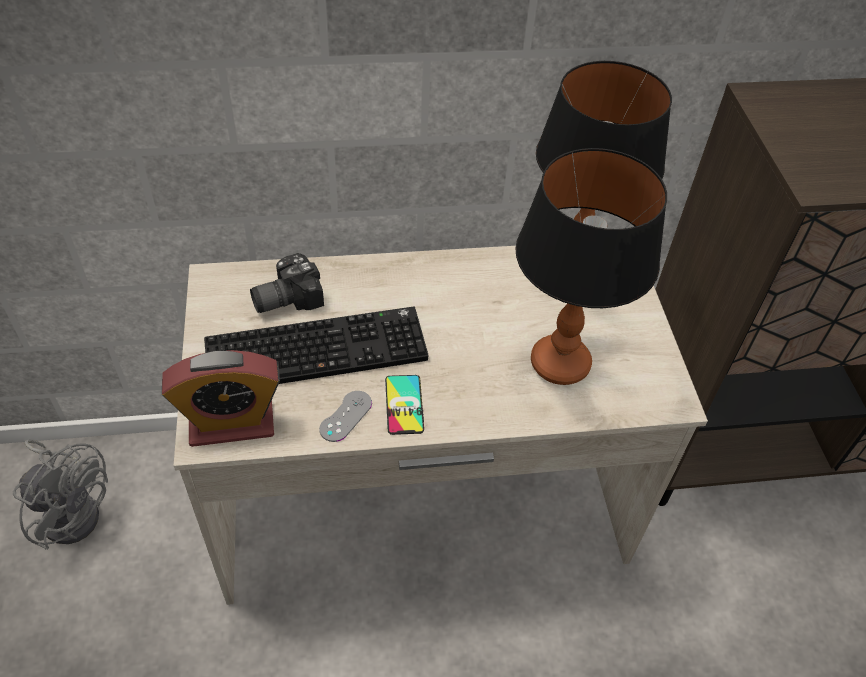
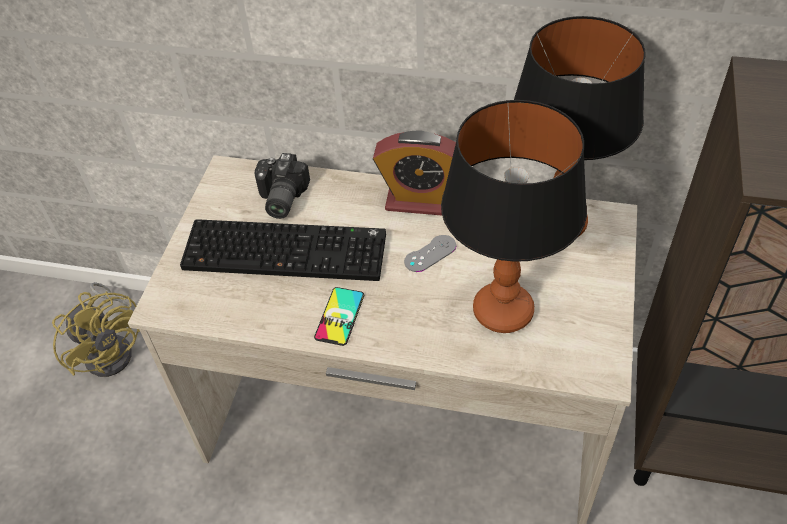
camera: 25 degrees right, 0 degrees up
grey fan [13,440,108,550] -> yellow fan [52,282,140,377]
alarm clock [162,350,280,447] -> alarm clock moved to [373,130,456,215]
camera [250,253,324,313] -> camera turned 75 degrees counterclockwise [255,153,310,219]
grey game controller [319,391,372,442] -> grey game controller moved to [404,235,456,272]

